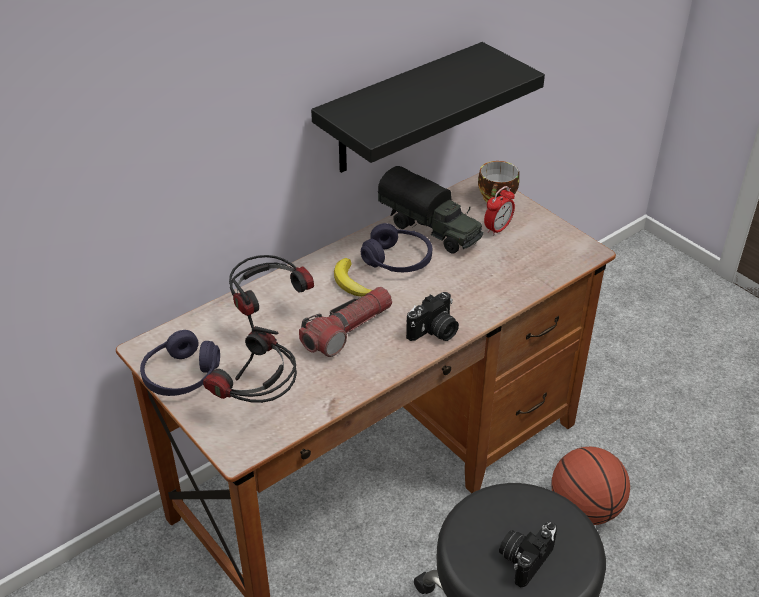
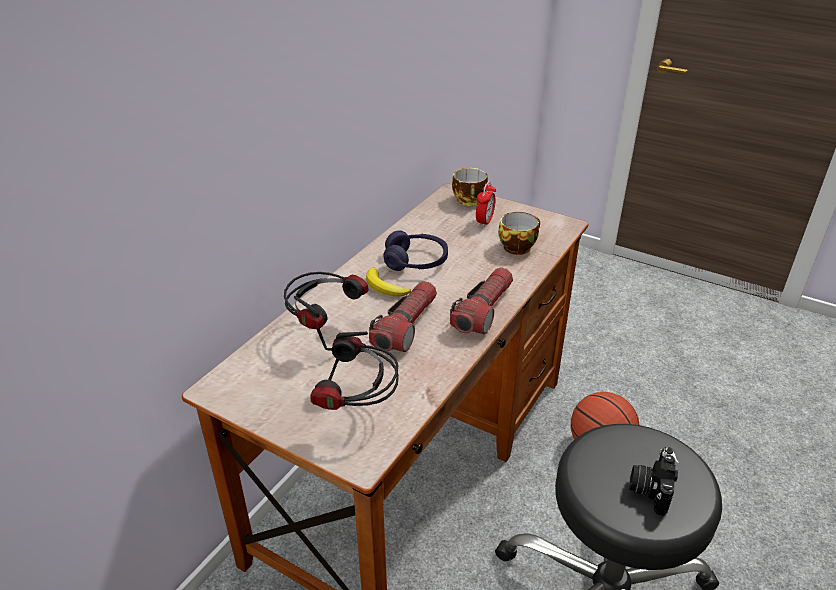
camera: 20 degrees left, 5 degrees down
purple headphones [140,330,220,396] -> none
black shelf [311,42,545,173] -> none
toy truck [378,166,484,254] -> none
camera [406,292,459,341] -> flashlight [450,267,513,334]
none -> cup [499,212,540,255]

